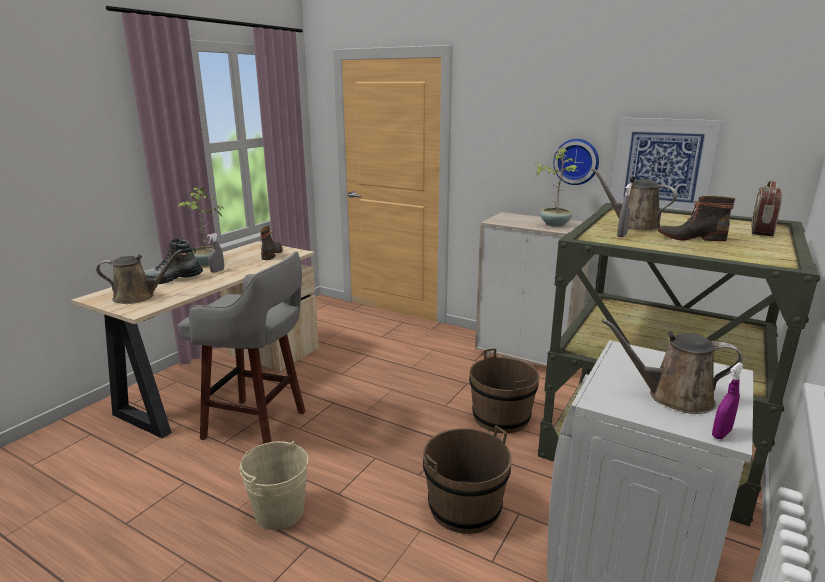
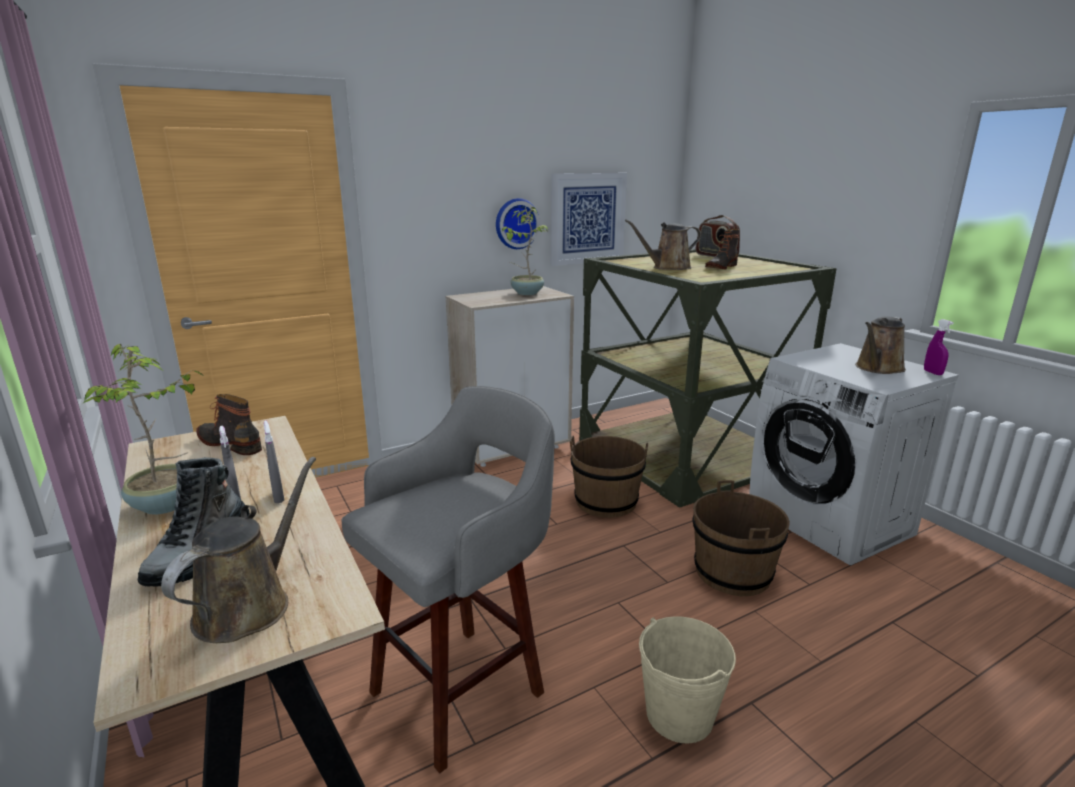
camera: 60 degrees left, 0 degrees up
grey spray bottle [617,183,632,237] -> grey spray bottle moved to [264,421,284,503]

